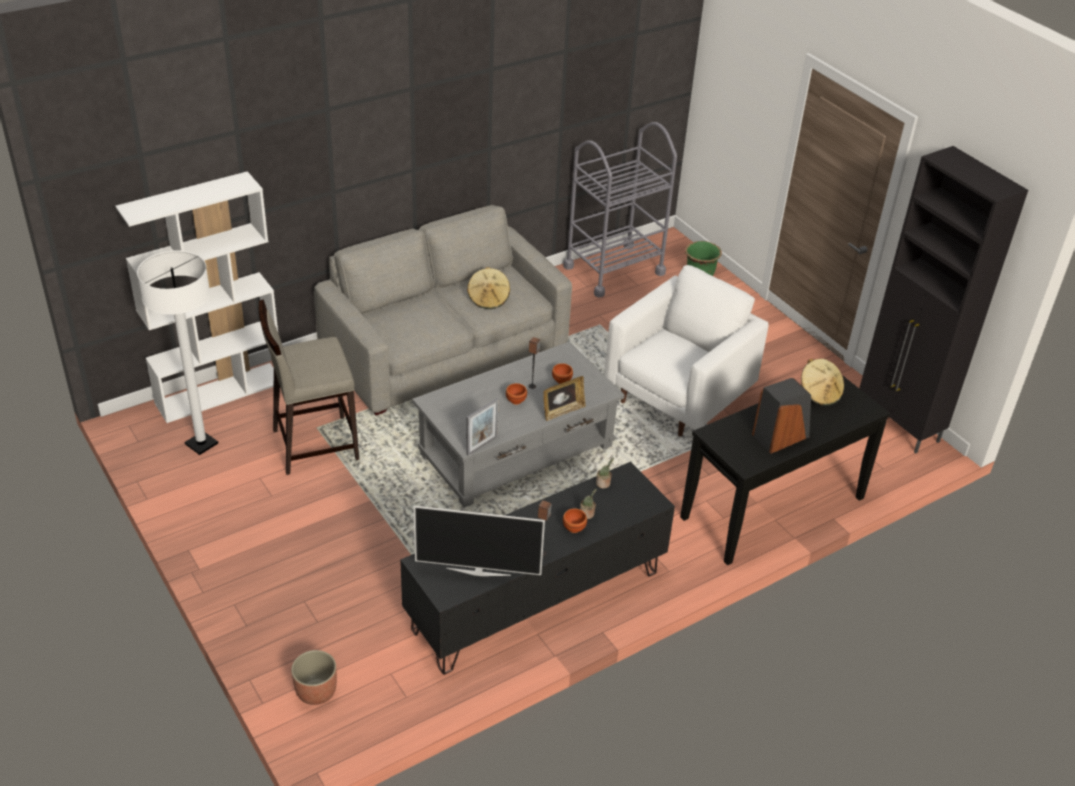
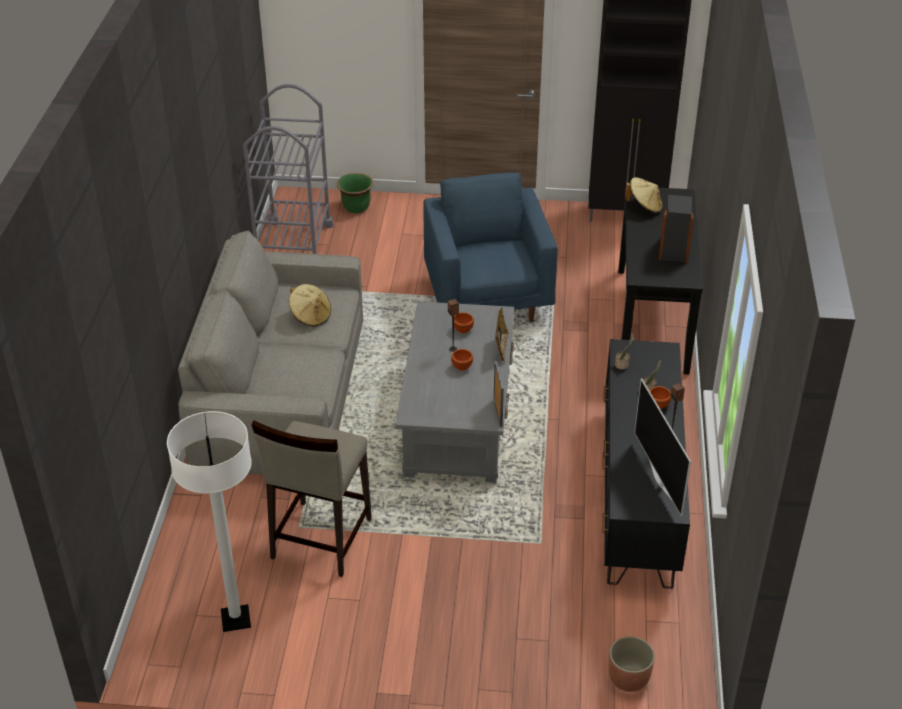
camera: 50 degrees left, 0 degrees up
white bookcase [116,171,278,423] -> none
television [414,506,545,576] -> television turned 120 degrees clockwise [634,378,691,517]
white armchair [604,265,769,437] -> blue armchair [423,173,558,323]

